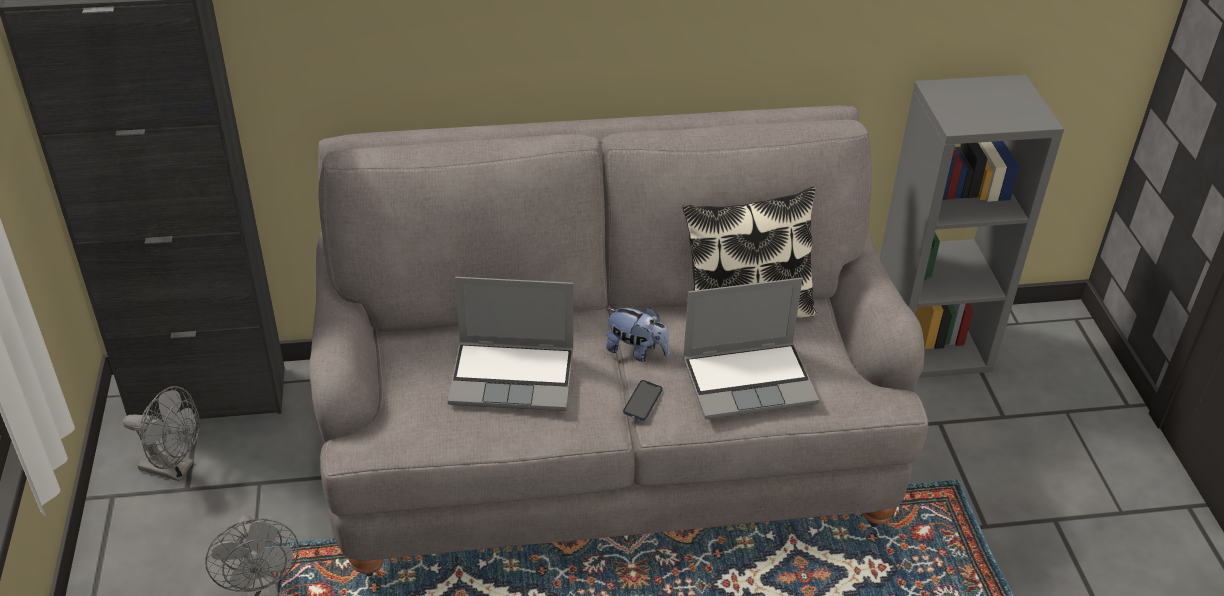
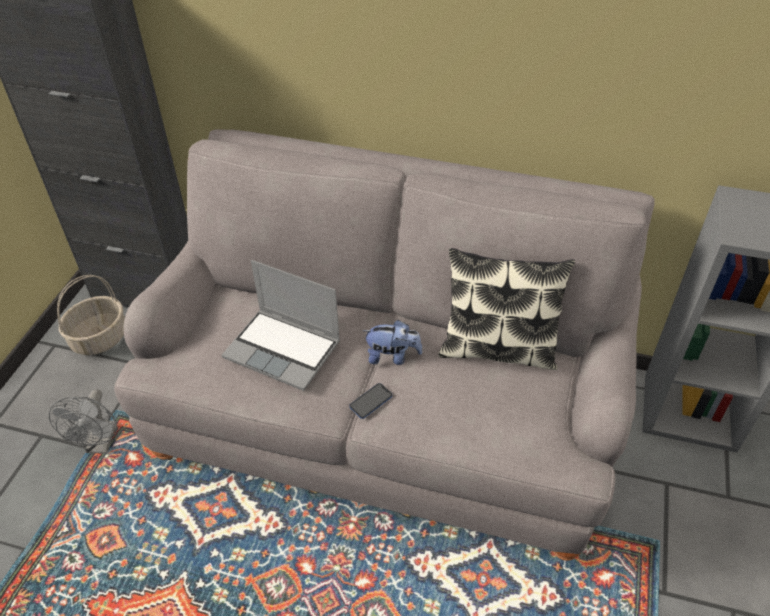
camera: 25 degrees right, 5 degrees up
grey fan [123,386,200,481] -> basket [57,275,125,355]
plush toy [606,307,670,362] -> plush toy turned 45 degrees counterclockwise [362,320,422,365]
laptop [683,278,819,419] -> none

